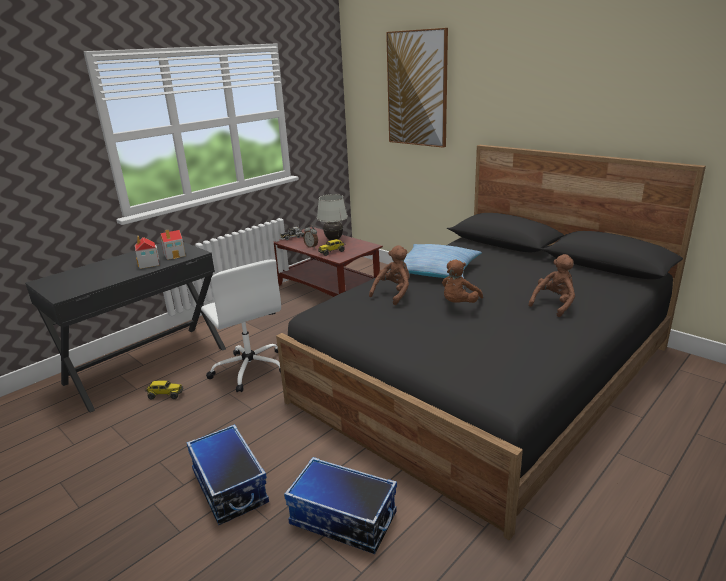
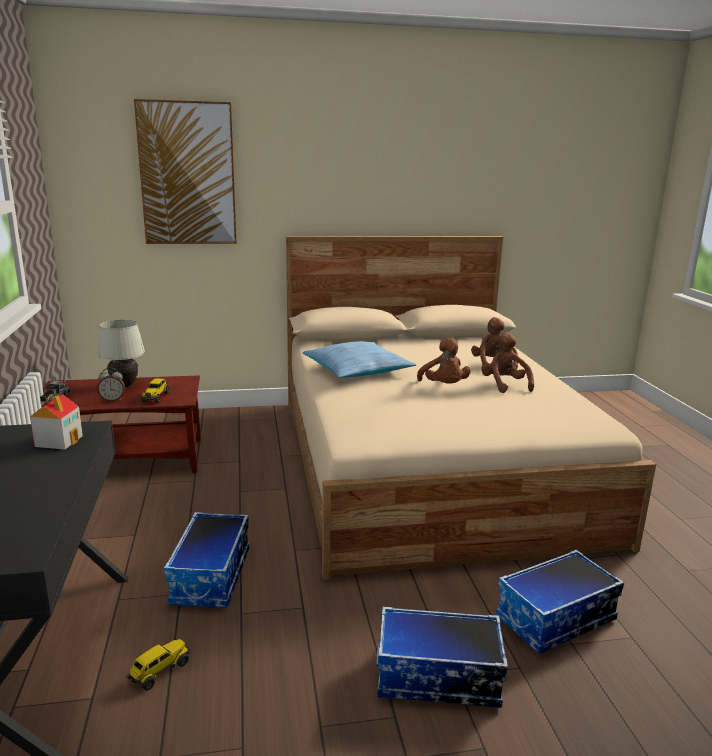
camera: 55 degrees left, 5 degrees down
toy house [135,236,159,269] -> none
white office chair [201,259,281,392] -> storage box [164,512,249,608]
black bed [276,145,706,540] -> beige bed [286,236,656,580]
brown plush toy [369,245,409,305] -> brown plush toy moved to [481,333,534,393]

